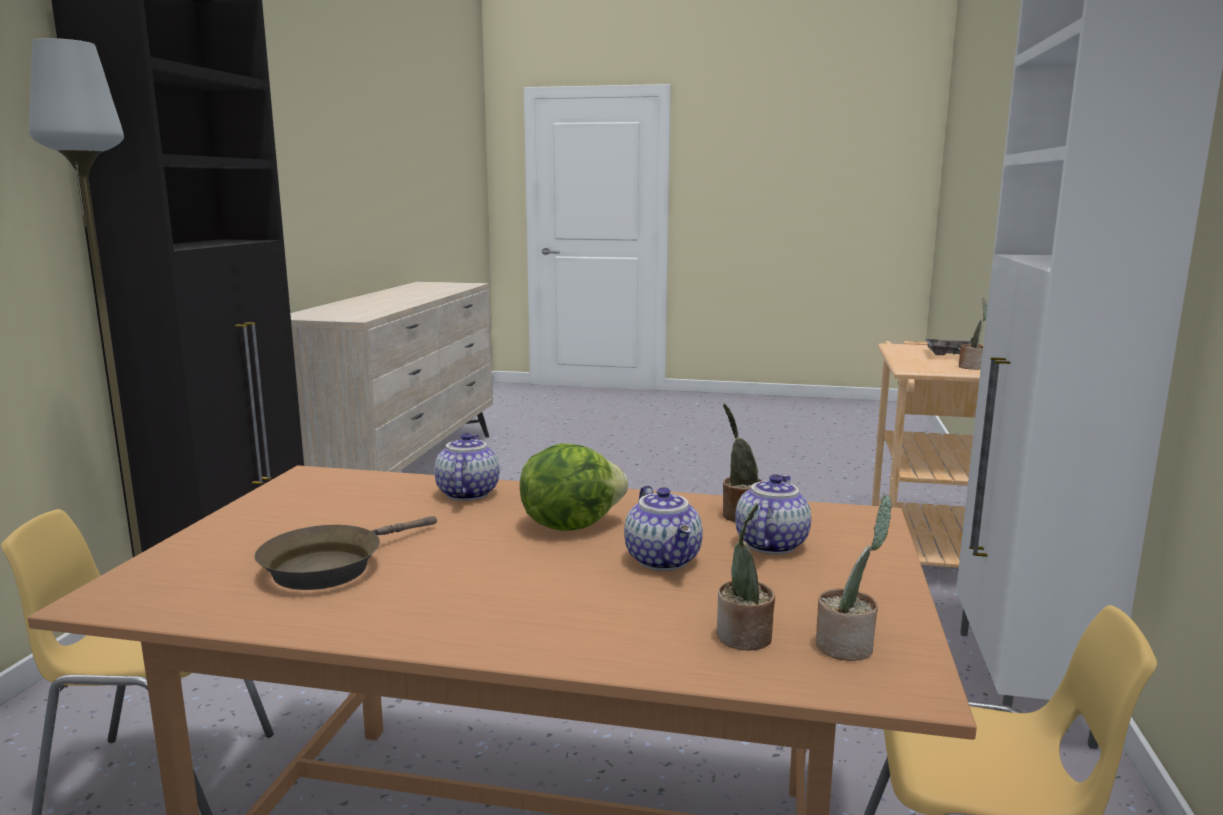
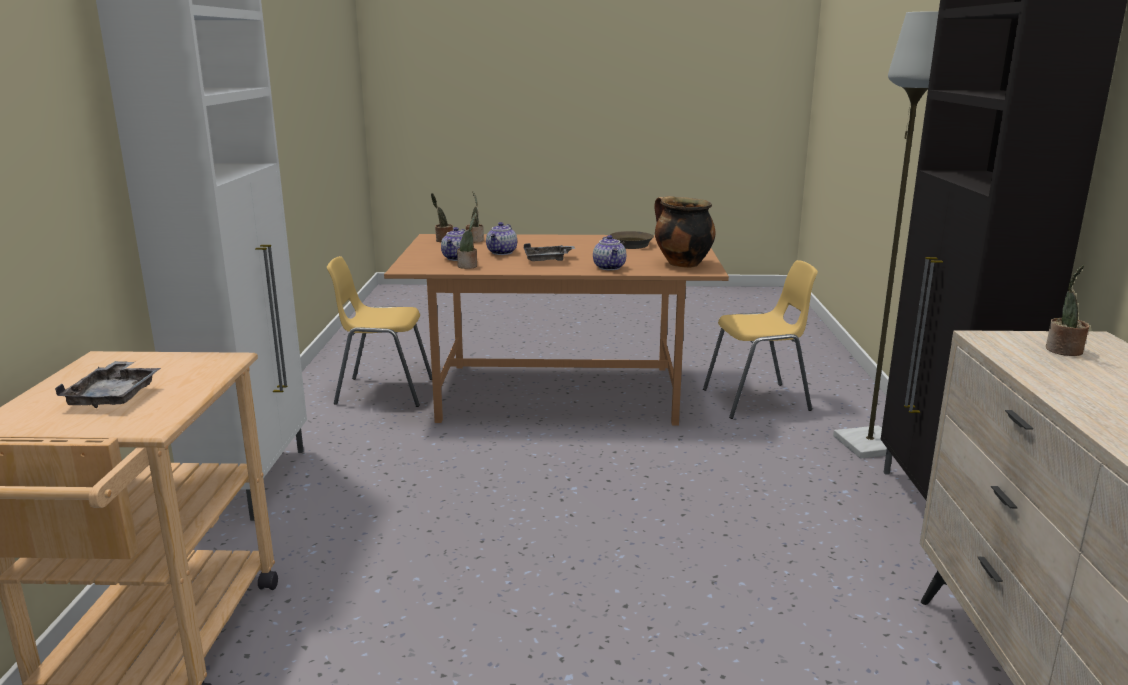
camera: 170 degrees right, 5 degrees up
lettuce [520,443,628,531] -> grey tray [524,243,575,261]
teapot [624,485,703,571] -> teapot turned 135 degrees counterclockwise [486,222,517,255]
potted plant [959,298,988,370] -> potted plant moved to [1046,265,1090,356]
none -> cooking pot [654,196,716,268]

